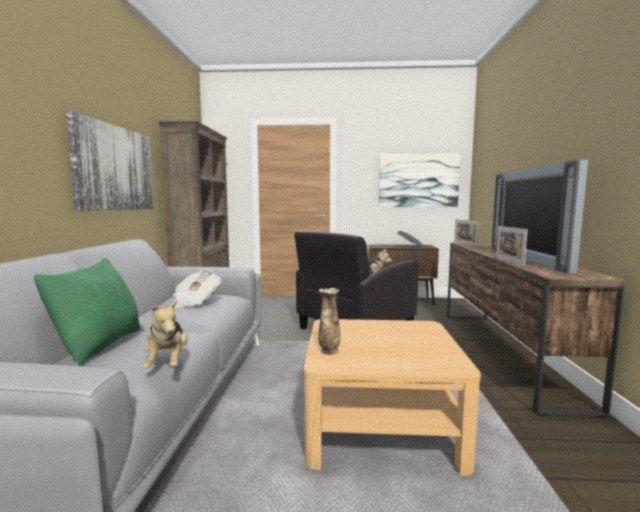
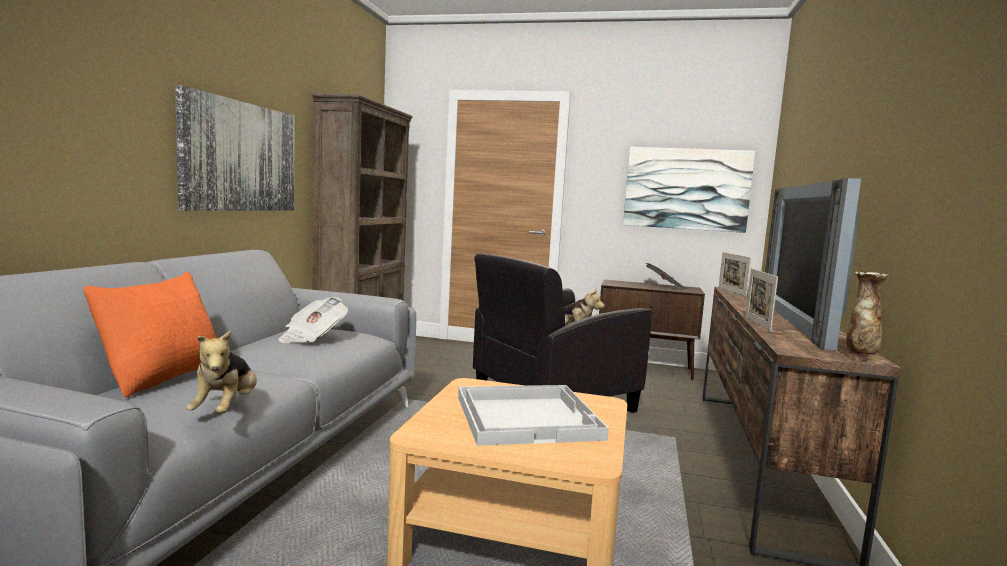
camera: 10 degrees right, 0 degrees up
green pillow [34,258,140,365] -> orange pillow [84,272,216,397]
vase [319,288,340,355] -> vase moved to [846,272,889,361]
none -> white tray [458,385,609,446]

